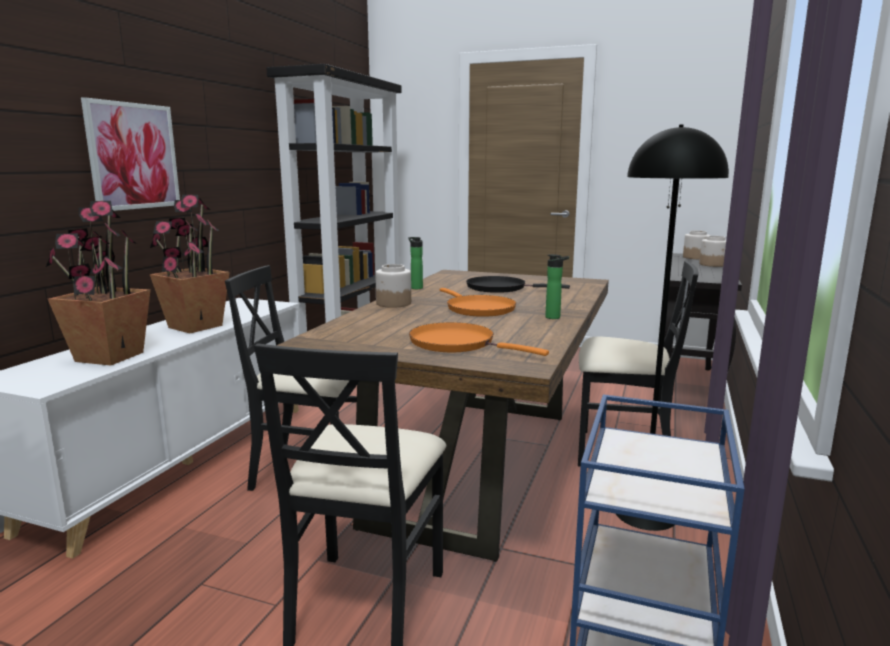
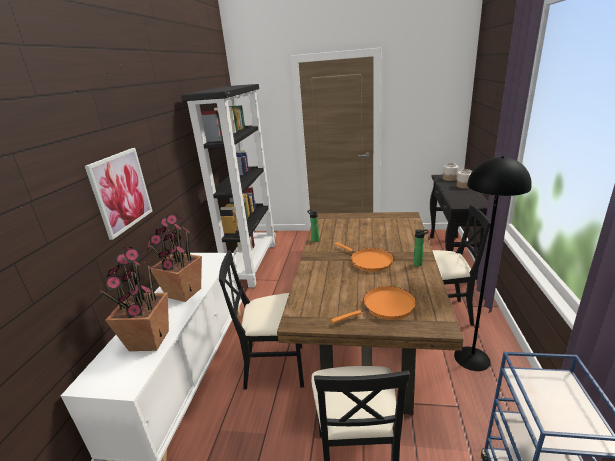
camera: 10 degrees left, 10 degrees up
jar [375,264,411,308] -> none
orange frying pan [409,322,549,356] -> orange frying pan turned 135 degrees clockwise [331,286,416,323]
black frying pan [466,276,570,293] -> none

